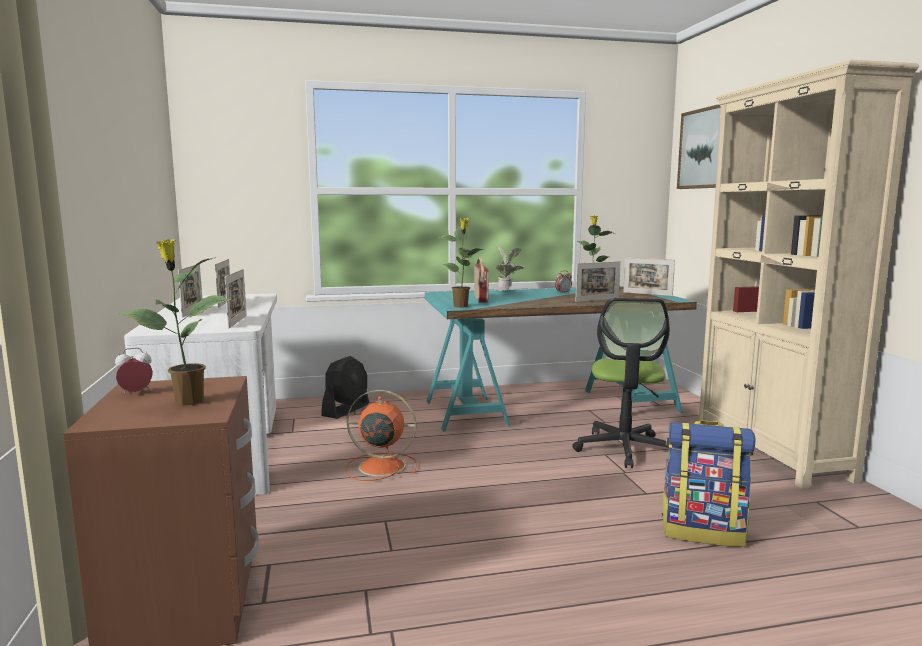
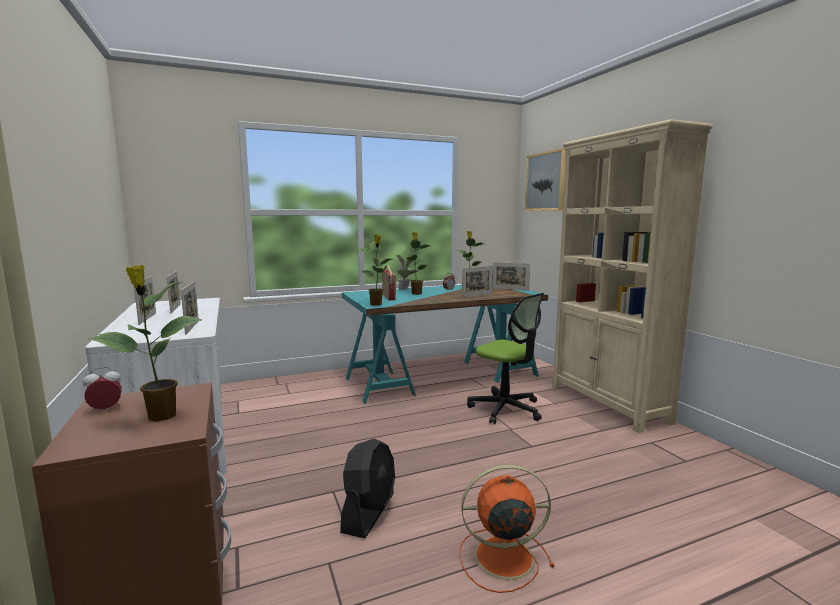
camera: 10 degrees left, 0 degrees up
black fan [321,356,369,419] -> black fan moved to [340,439,395,539]
orange fan [346,390,417,481] -> orange fan moved to [459,465,555,593]
office chair [572,298,670,468] -> office chair turned 45 degrees counterclockwise [467,293,544,424]
backpack [662,420,755,547] -> none
none -> potted plant [403,232,431,295]

